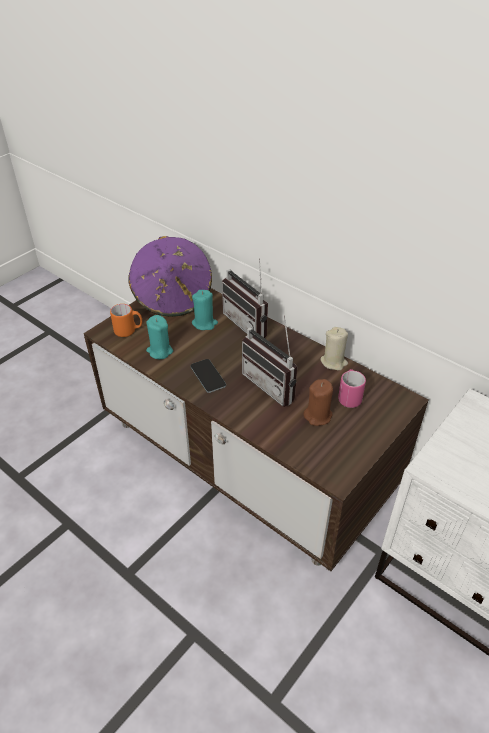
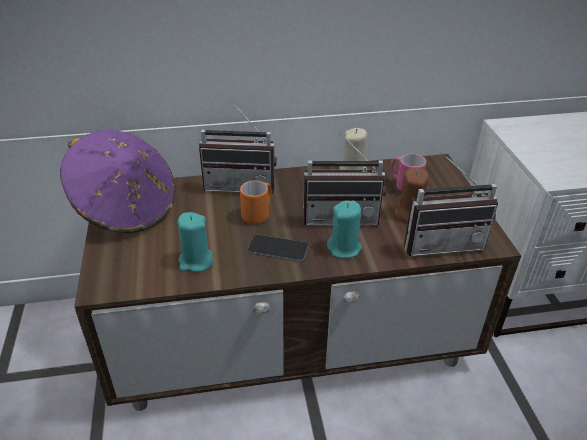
camera: 50 degrees left, 5 degrees down
orange mug [110,304,142,337] -> orange mug moved to [240,180,272,224]
turquoise candle [192,290,218,330] -> turquoise candle moved to [327,200,362,258]
none -> radio [404,152,498,256]

